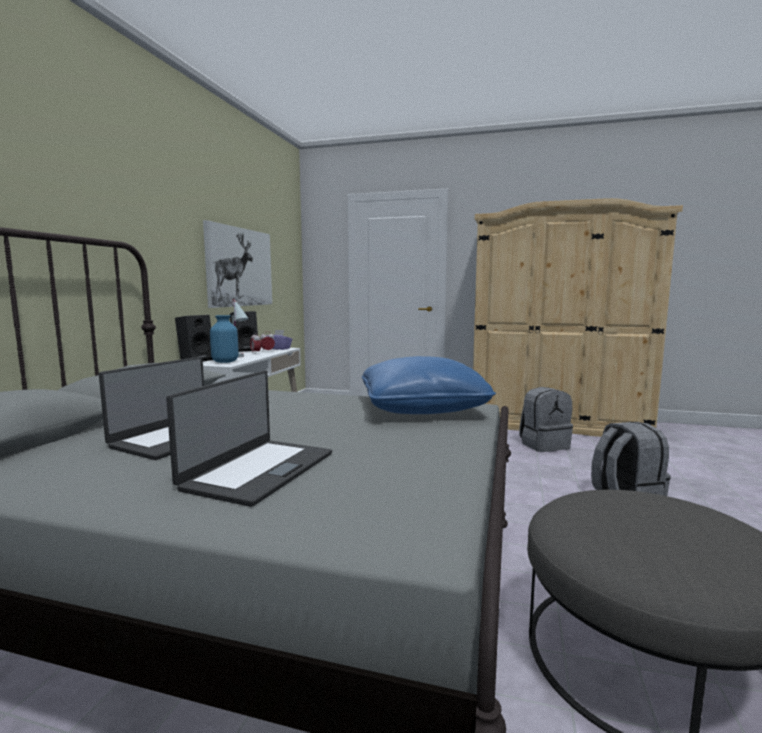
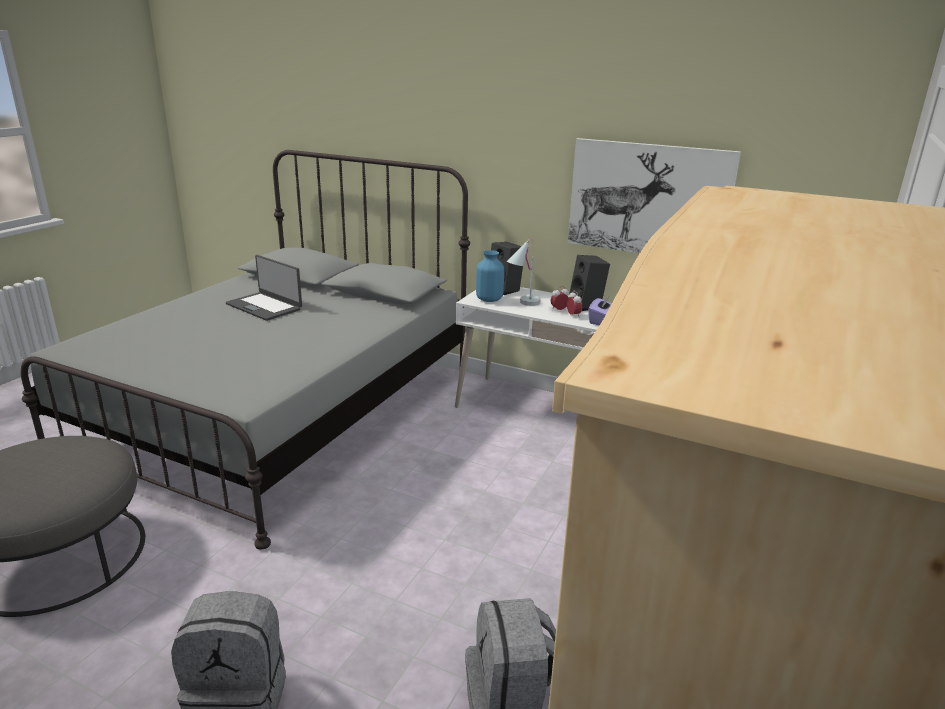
camera: 100 degrees right, 15 degrees up
laptop [166,370,332,507] -> none
blue pillow [362,356,496,414] -> none

